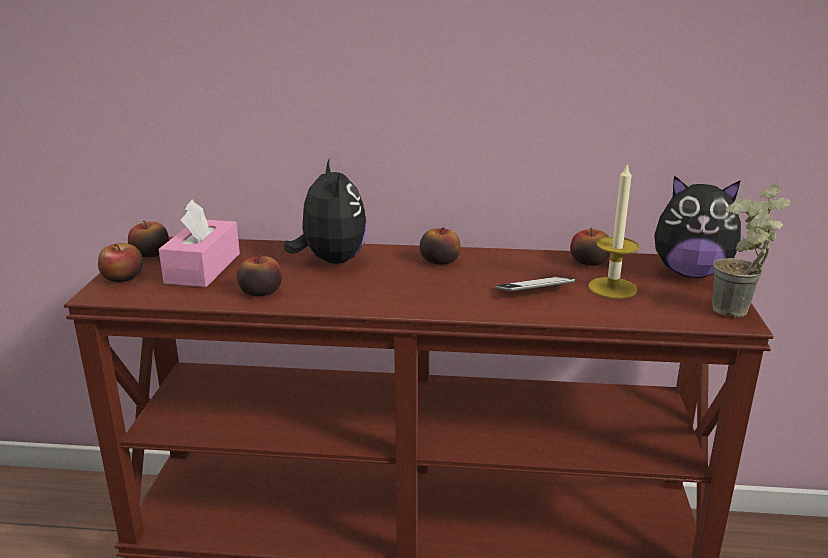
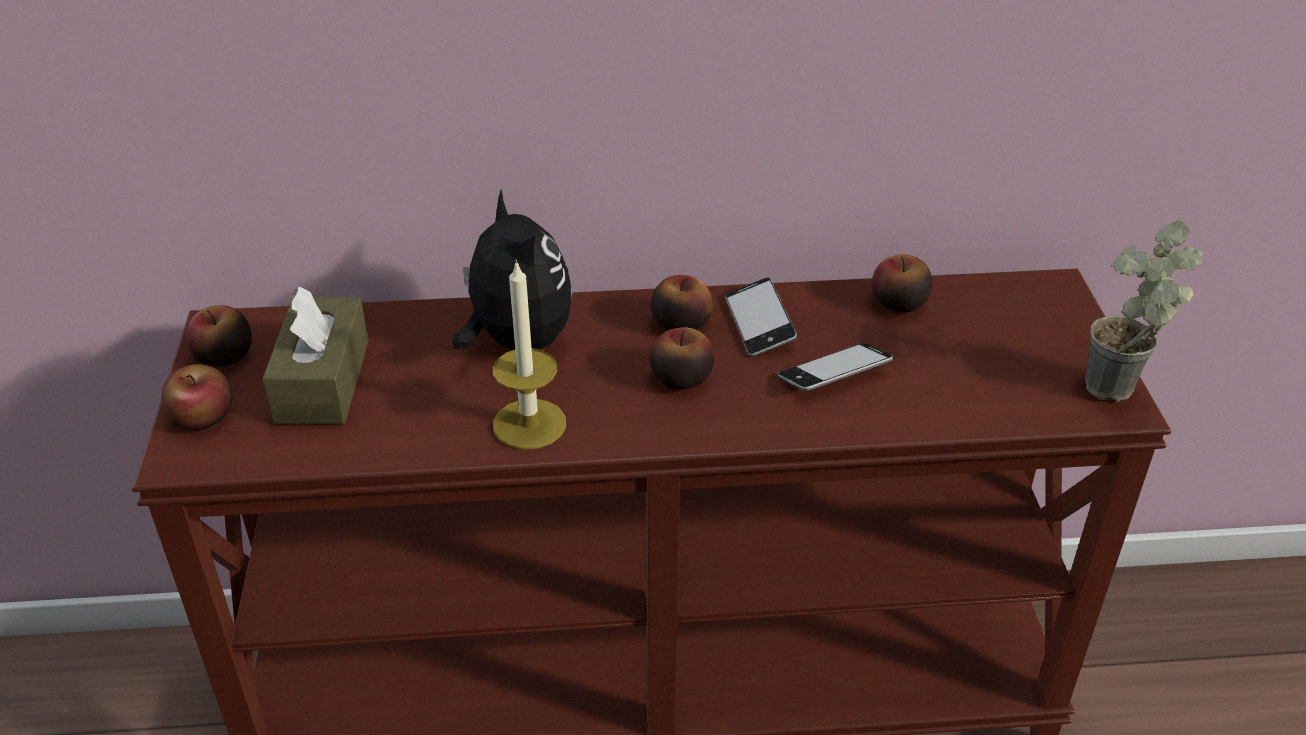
camera: 10 degrees left, 15 degrees up
pink tissue box [159,200,240,287] -> brown tissue box [262,287,369,424]
apple [237,255,282,296] -> apple moved to [649,327,714,390]
candle [588,162,640,299] -> candle moved to [493,260,566,450]
plush toy [654,175,744,278] -> none
none -> phone [725,277,797,357]

